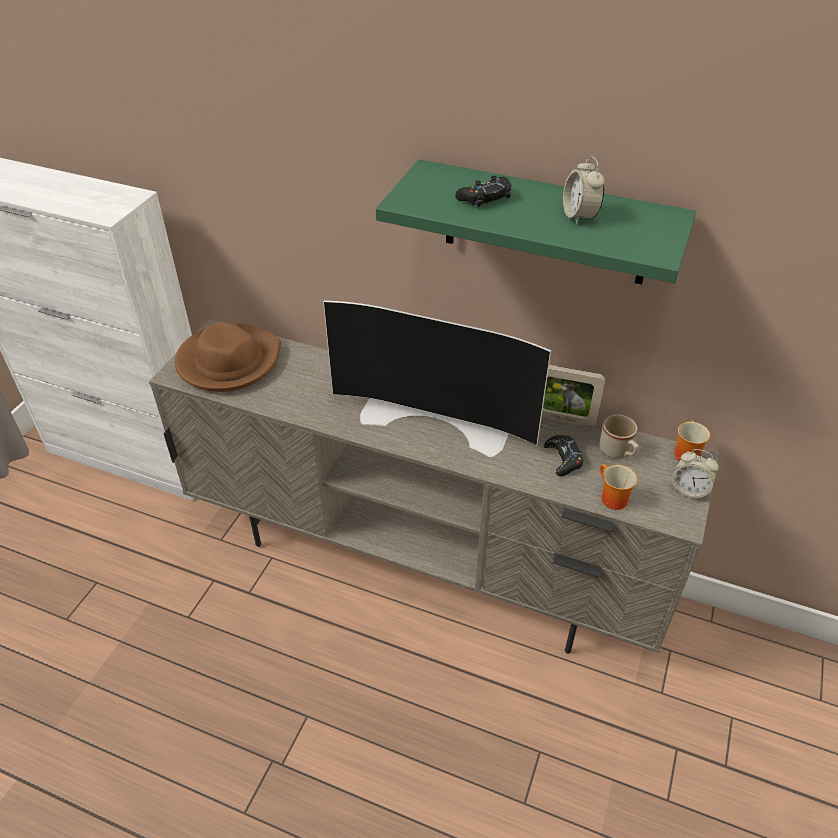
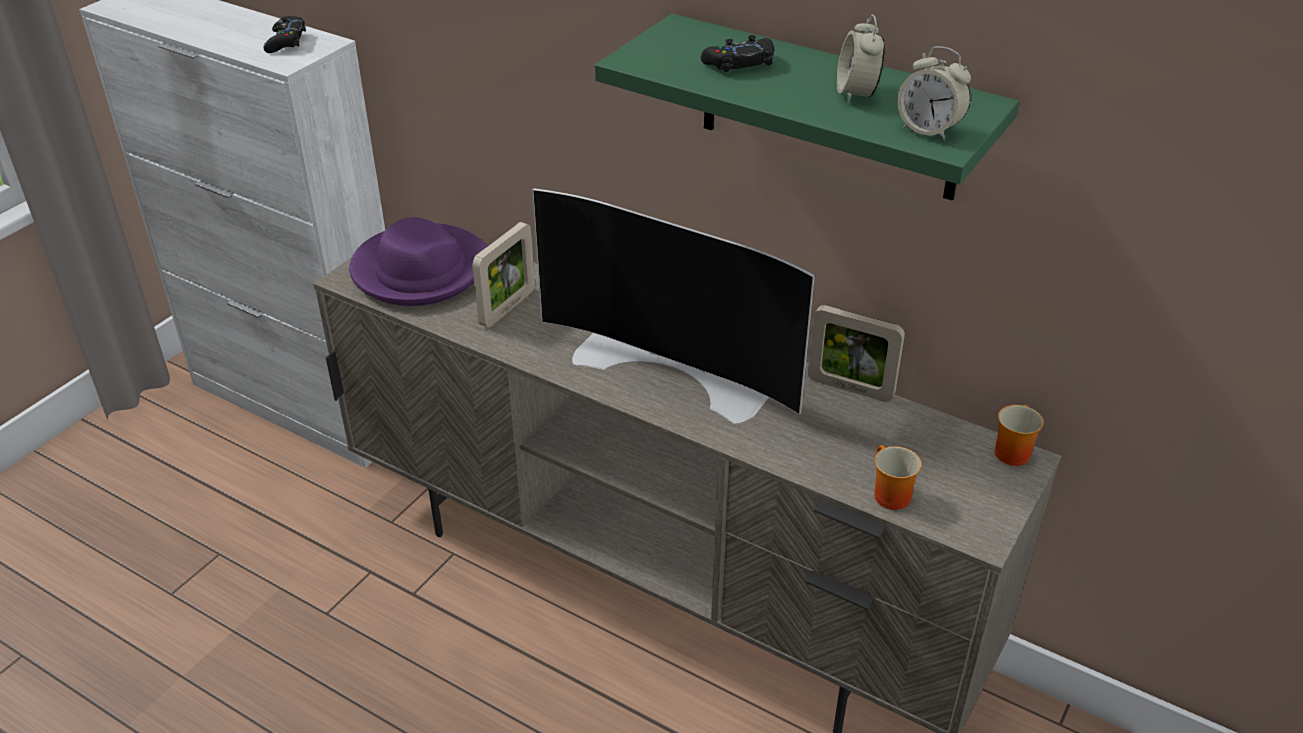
camera: 10 degrees right, 5 degrees down
brown hat [175,322,281,392] -> purple hat [349,217,489,306]
black game controller [544,435,584,476] -> black game controller moved to [264,16,306,53]
beige mug [599,415,639,459] -> none
alarm clock [672,449,719,500] -> alarm clock moved to [897,46,971,141]
none -> picture frame [472,222,535,327]

